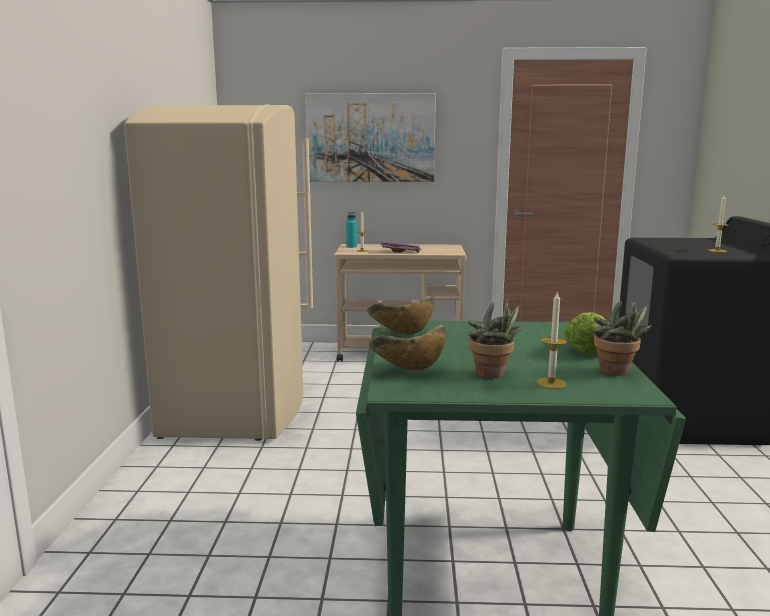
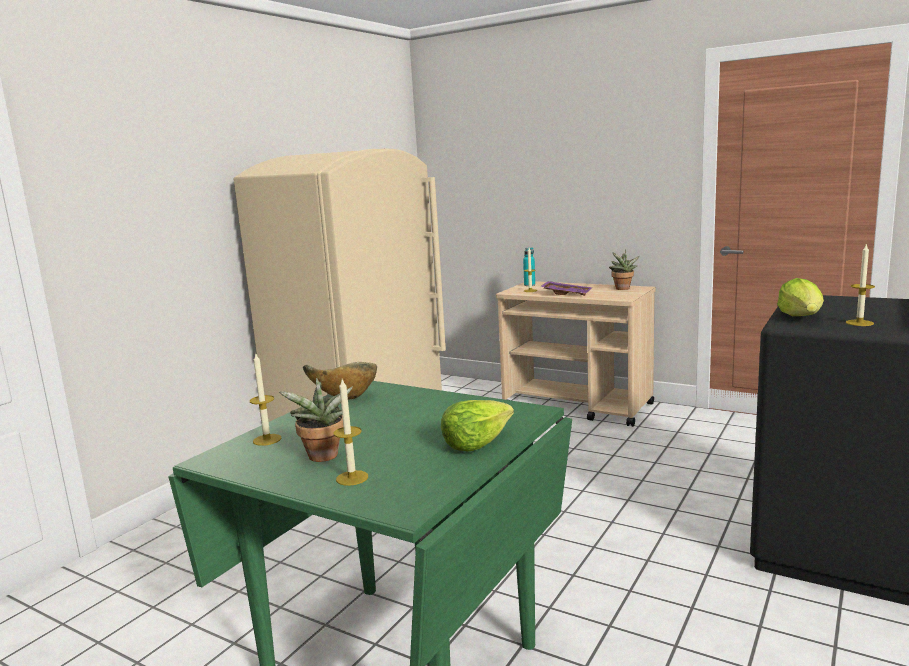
camera: 30 degrees right, 0 degrees up
picture [305,93,436,182] -> none
bowl [369,325,446,371] -> candle [250,352,281,446]
potted plant [593,295,652,376] -> potted plant moved to [609,250,640,290]
none -> lettuce [777,278,824,316]

